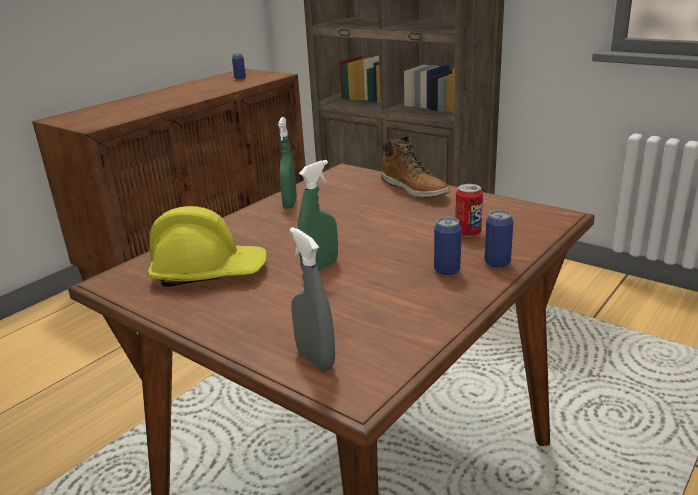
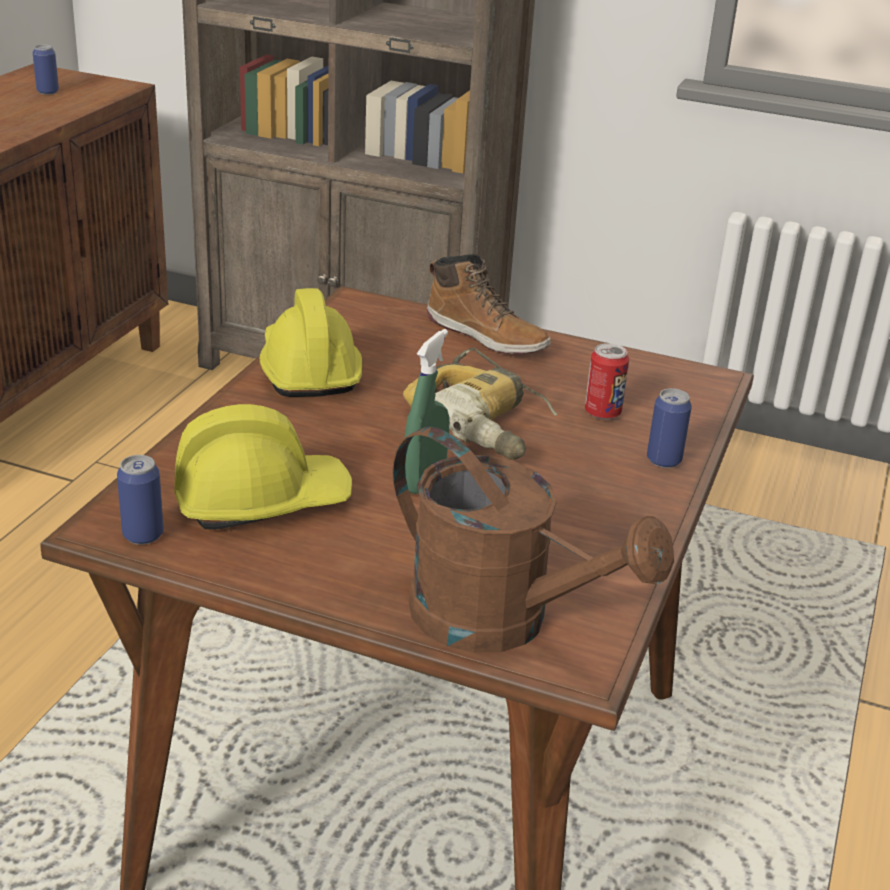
camera: 20 degrees left, 5 degrees up
green spray bottle [278,117,297,209] -> yellow hard hat [260,288,362,397]
grey spray bottle [290,227,335,371] -> brown watering can [392,427,674,653]
can [434,217,462,276] -> can moved to [117,455,164,545]
none -> power drill [403,348,557,460]

